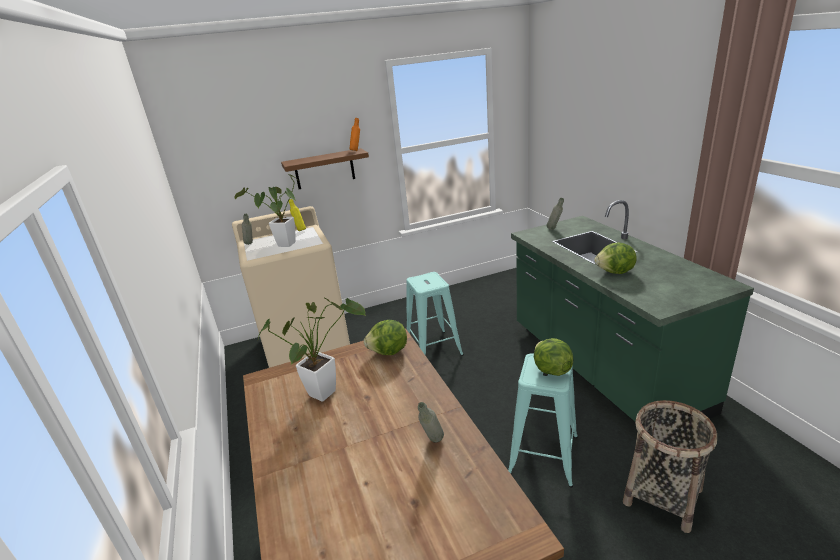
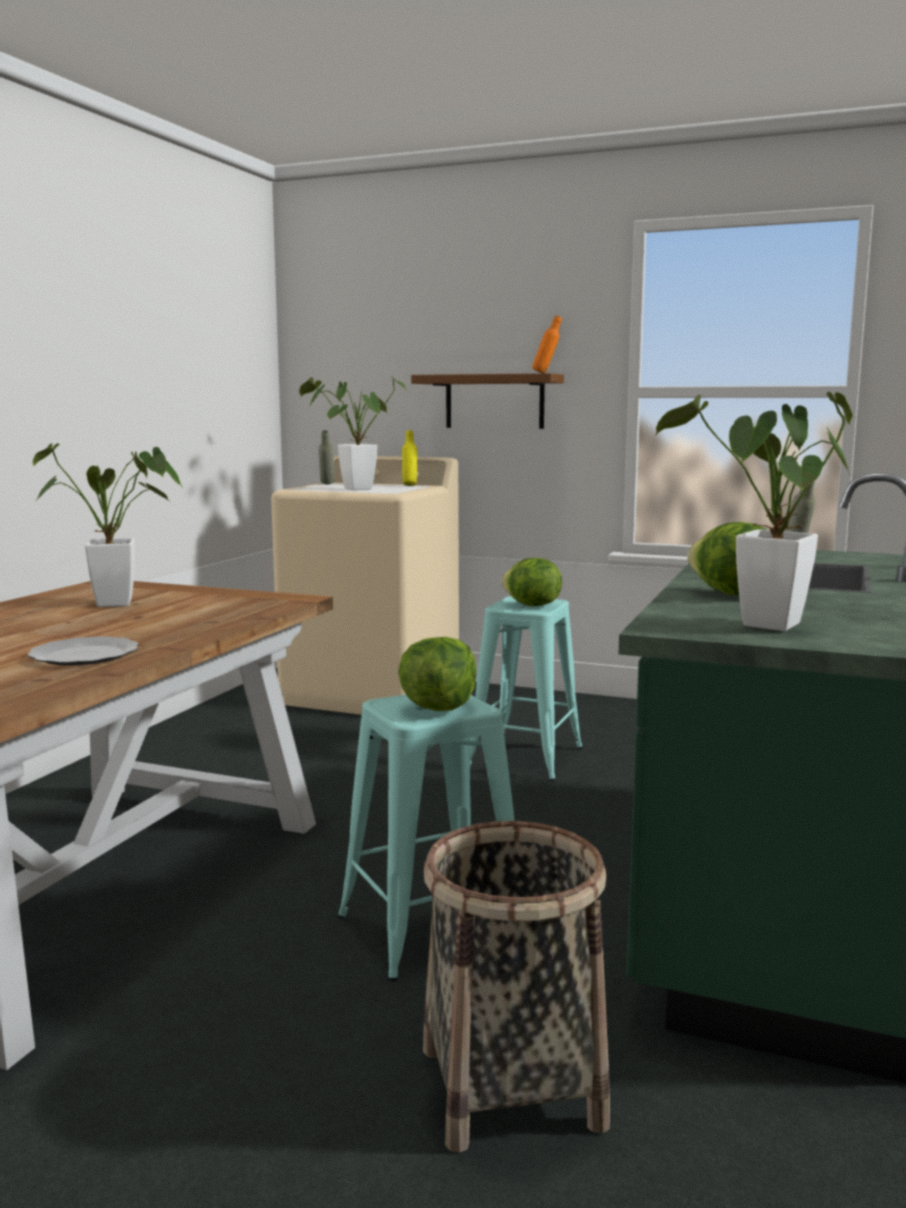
camera: 40 degrees right, 15 degrees down
lettuce [364,320,407,355] -> lettuce moved to [501,558,562,606]
grey bottle [418,402,444,442] -> plate [27,636,138,666]
none -> potted plant [655,392,853,631]

